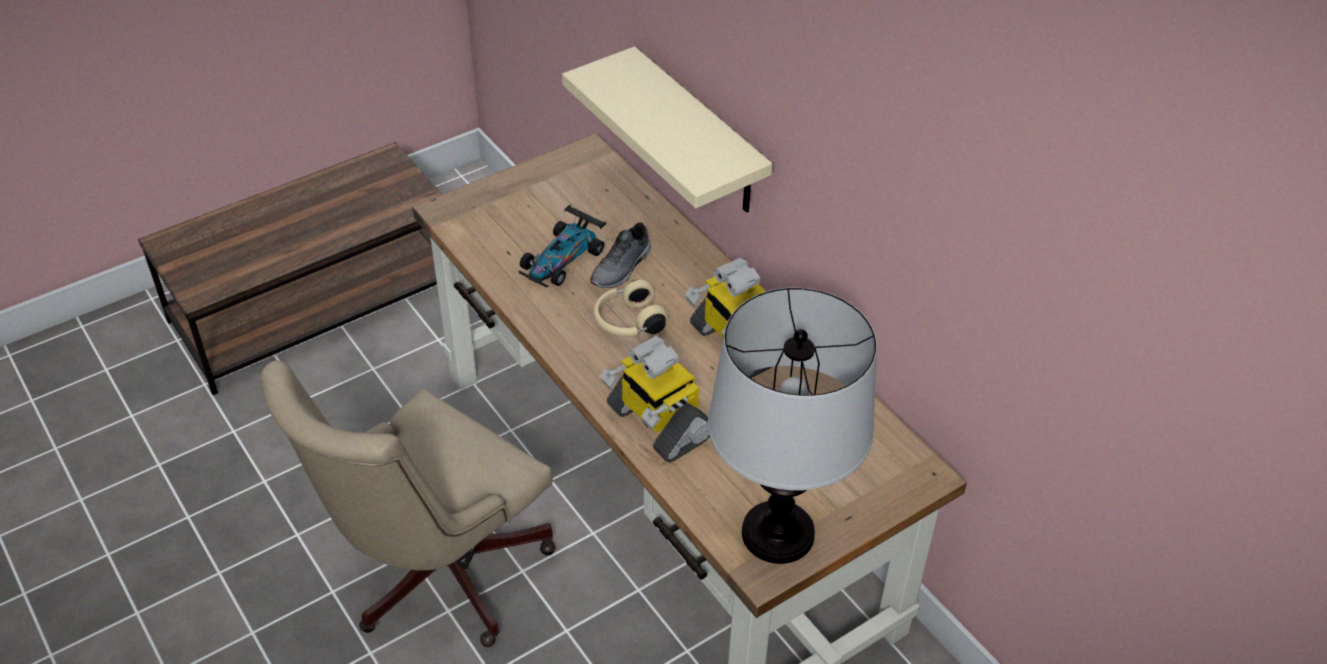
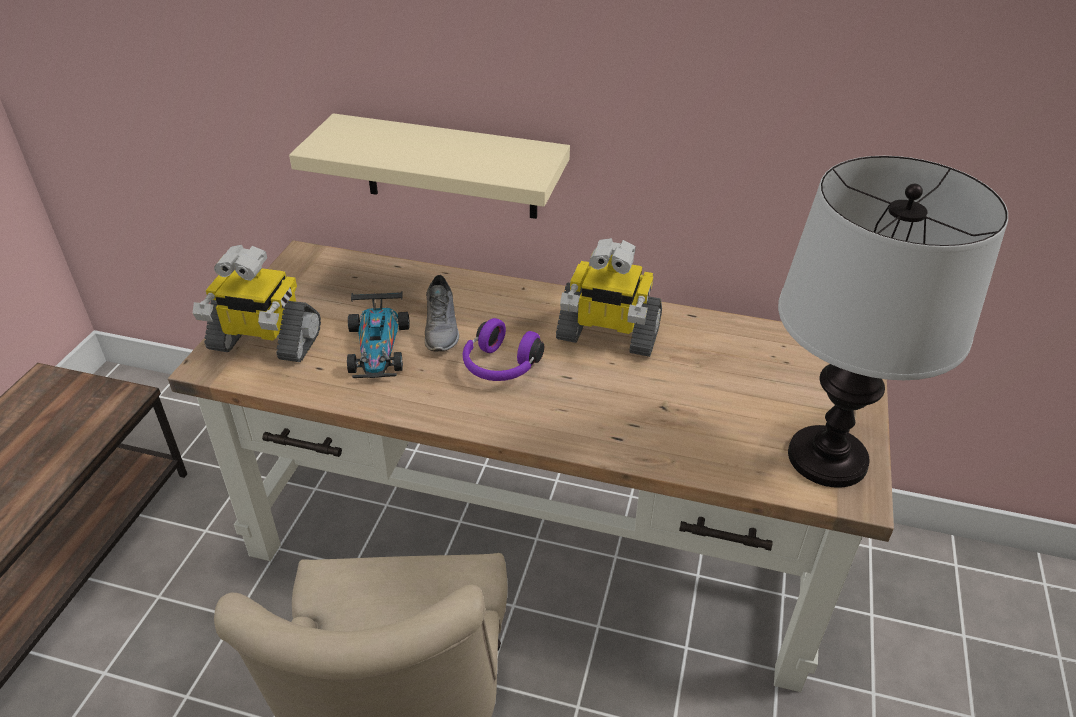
camera: 40 degrees left, 5 degrees down
beige headphones [593,280,668,337] -> purple headphones [463,318,544,381]
toy robot [600,336,710,463] -> toy robot moved to [193,245,321,362]

